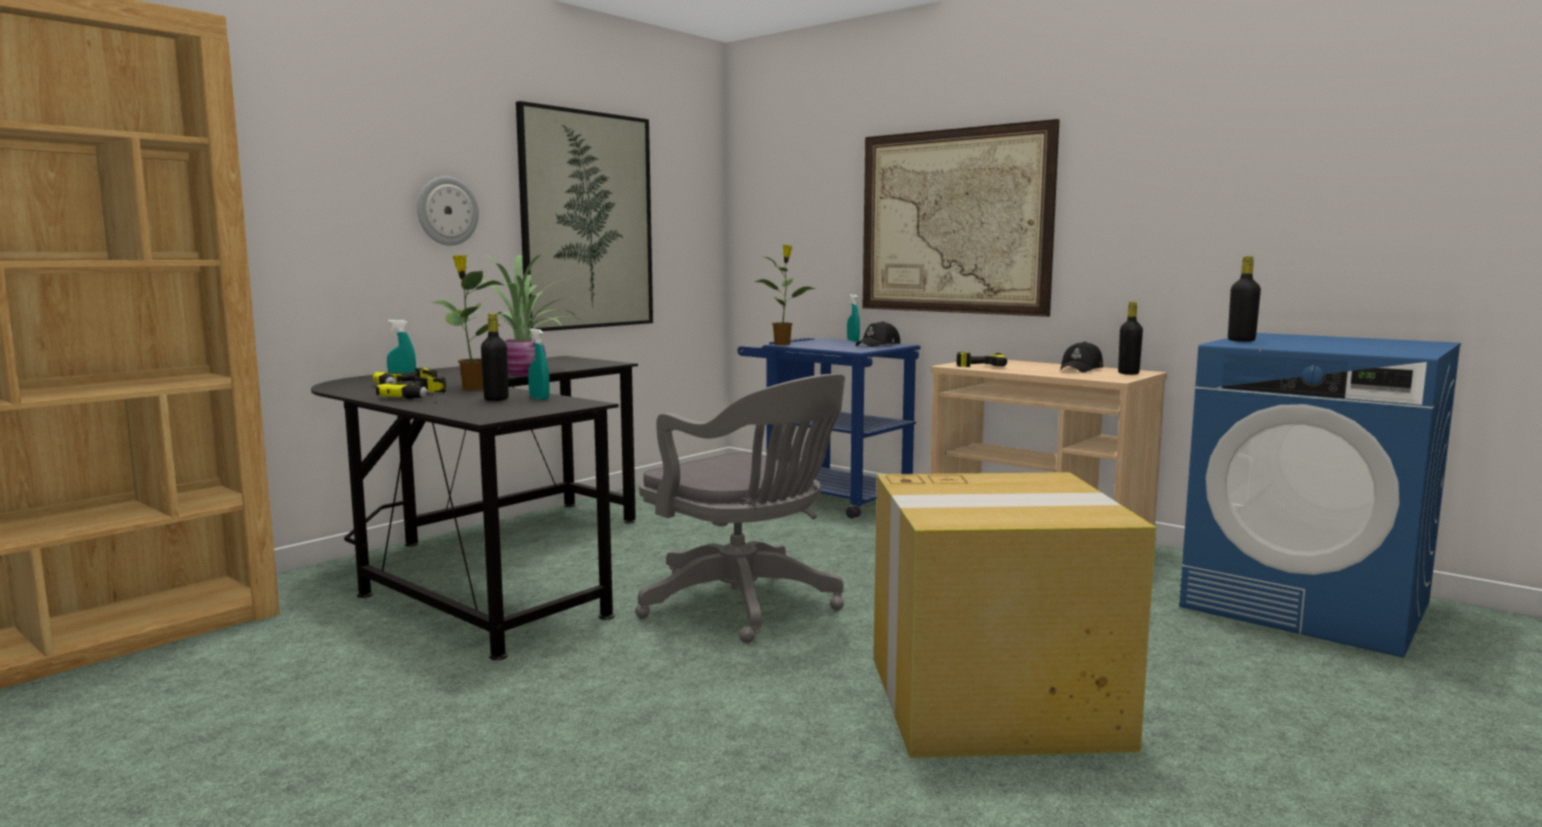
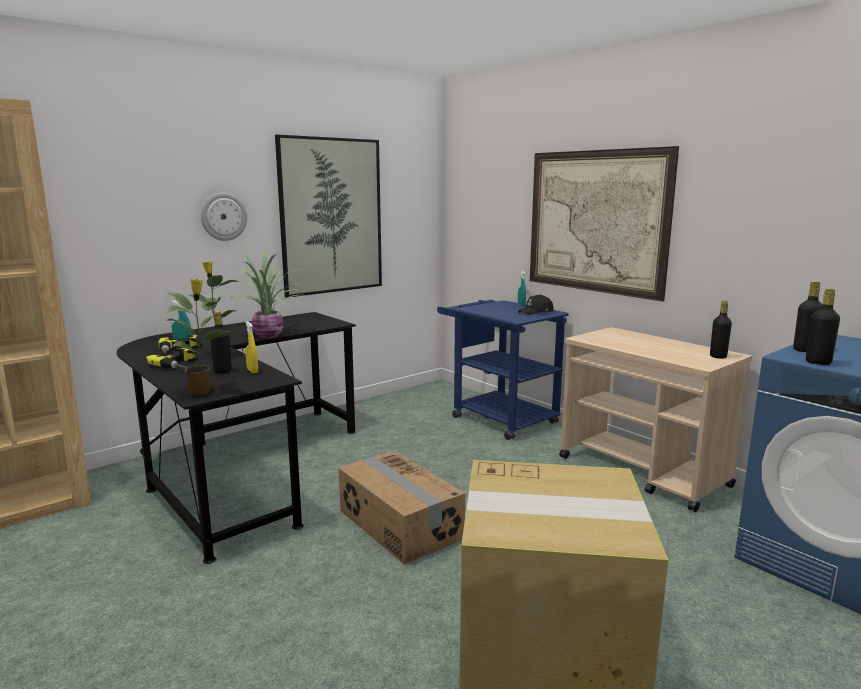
camera: 10 degrees right, 5 degrees up
turquoise spray bottle [528,328,550,400] -> yellow spray bottle [245,321,258,373]
grey office chair [635,374,845,643] -> cardboard box [338,451,465,565]
potted plant [754,245,816,345] -> potted plant moved to [168,279,229,396]
power drill [957,352,1007,367] -> none
black cap [1060,342,1103,373] -> none
none -> black bottle [806,288,840,365]

